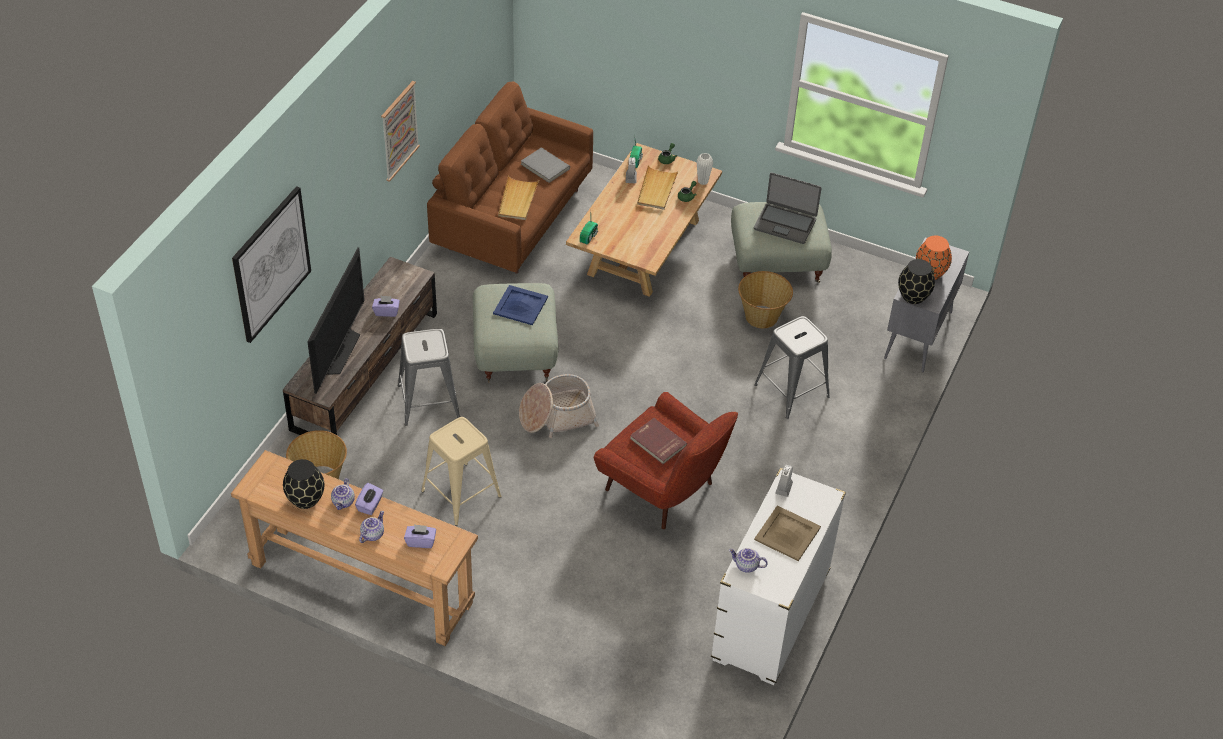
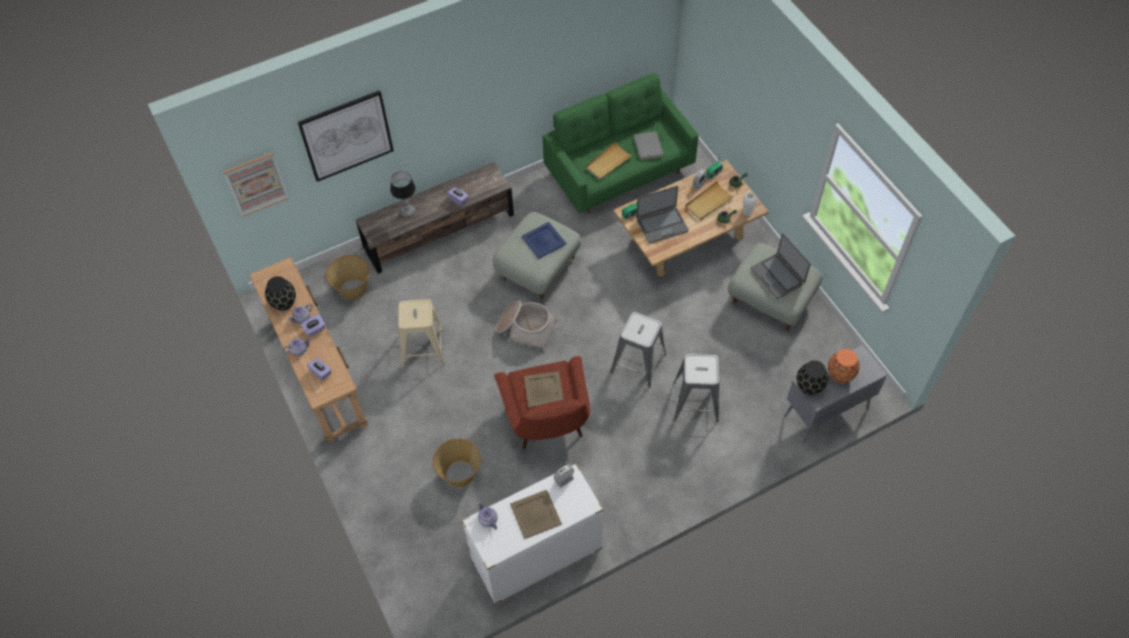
camera: 40 degrees right, 10 degrees up
television [307,247,365,394] -> table lamp [390,172,416,217]
picture [381,81,420,182] -> picture moved to [223,152,289,217]
grey stool [398,329,460,426] -> grey stool moved to [610,312,666,388]
brown sofa [427,82,593,274] -> green sofa [543,73,699,213]
red book [630,418,687,464] -> beige tray [524,371,563,408]
basket [738,271,793,328] -> basket moved to [433,438,481,487]
none -> laptop [636,186,689,244]

